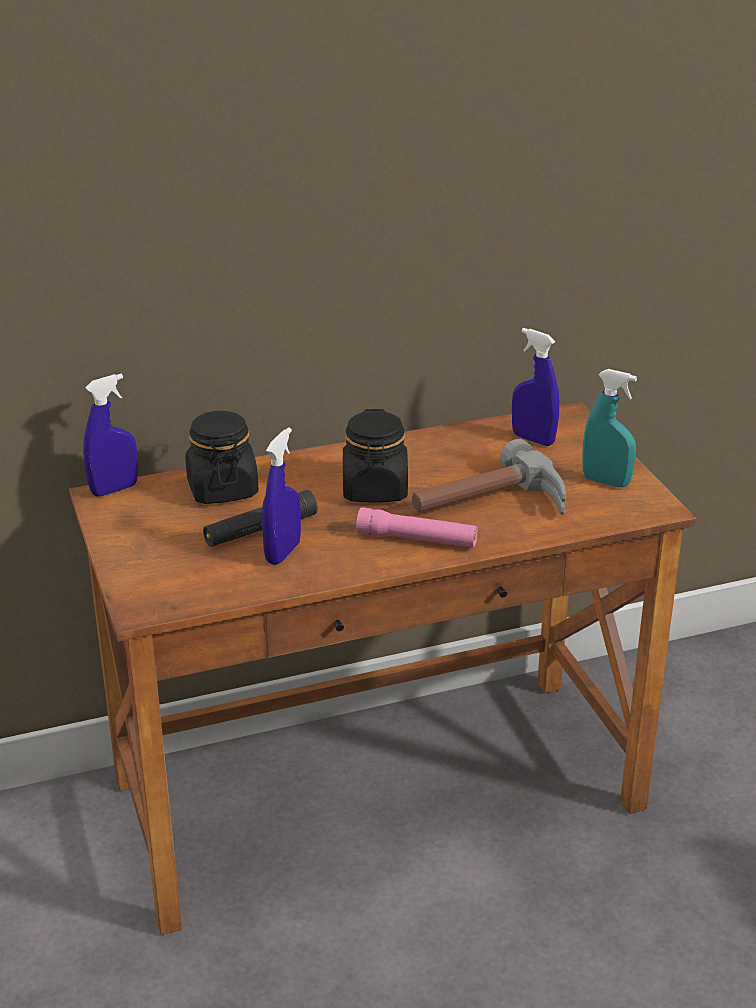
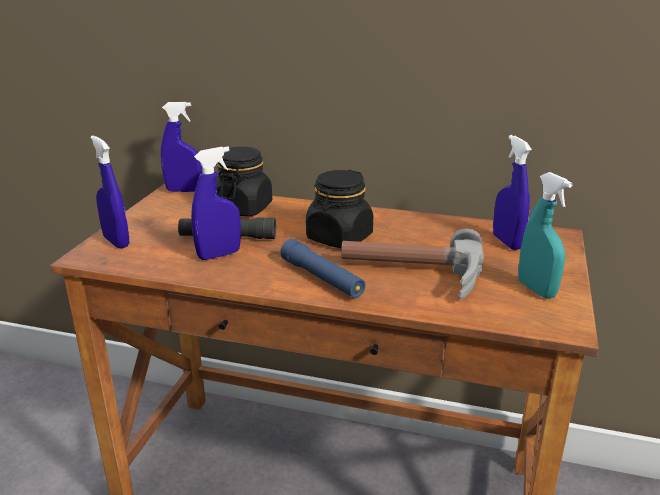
camera: 35 degrees right, 5 degrees down
pink flashlight [356,507,478,547] -> blue flashlight [280,239,366,298]
none -> blue spray bottle [90,136,129,249]

